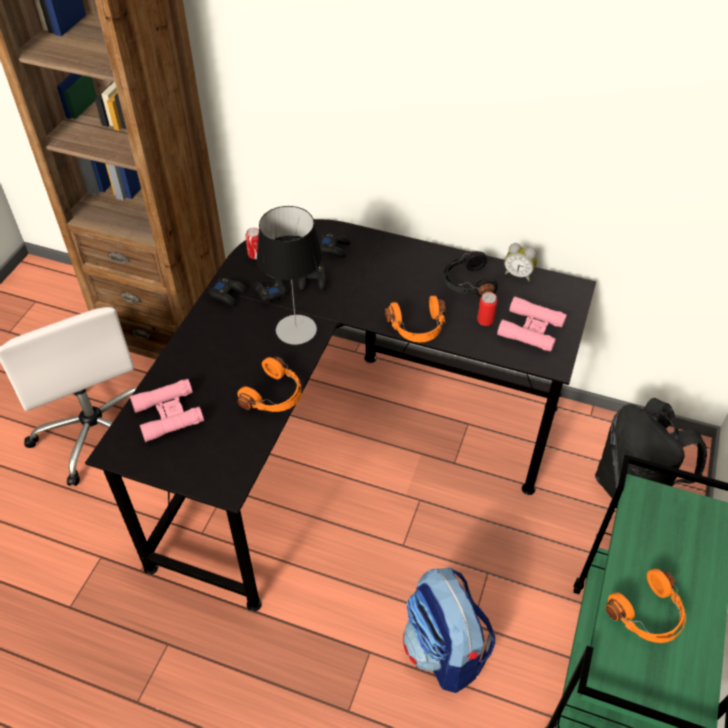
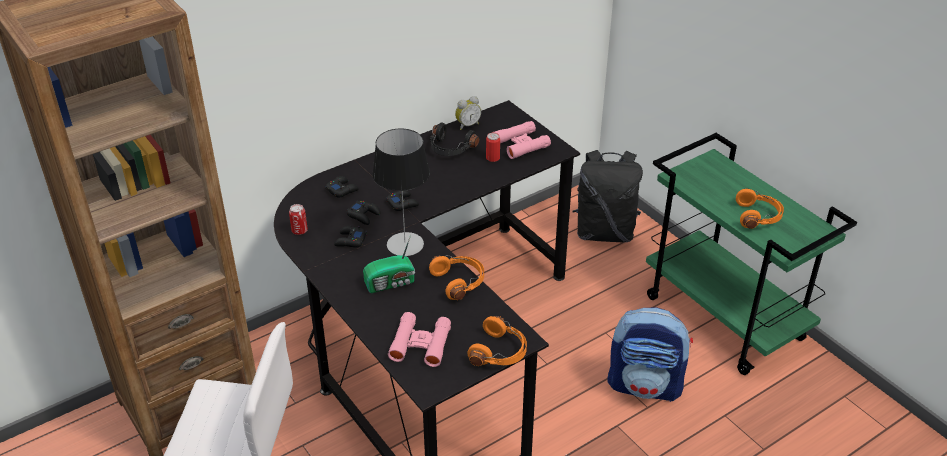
camera: 55 degrees left, 10 degrees down
black game controller [209,278,247,306] -> black game controller moved to [386,190,419,211]
orange headphones [385,296,445,342] -> orange headphones moved to [467,316,527,366]
none -> radio [363,235,415,293]

